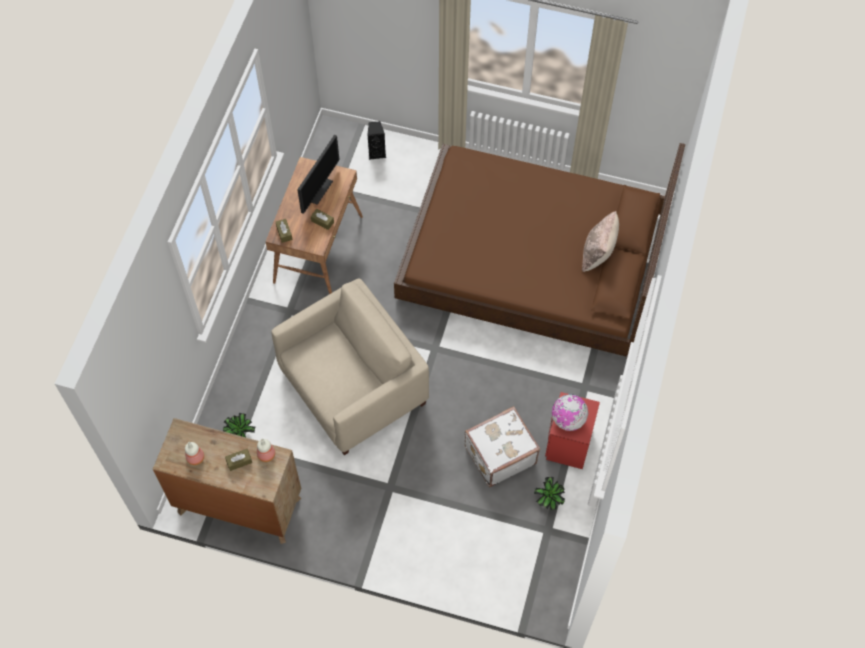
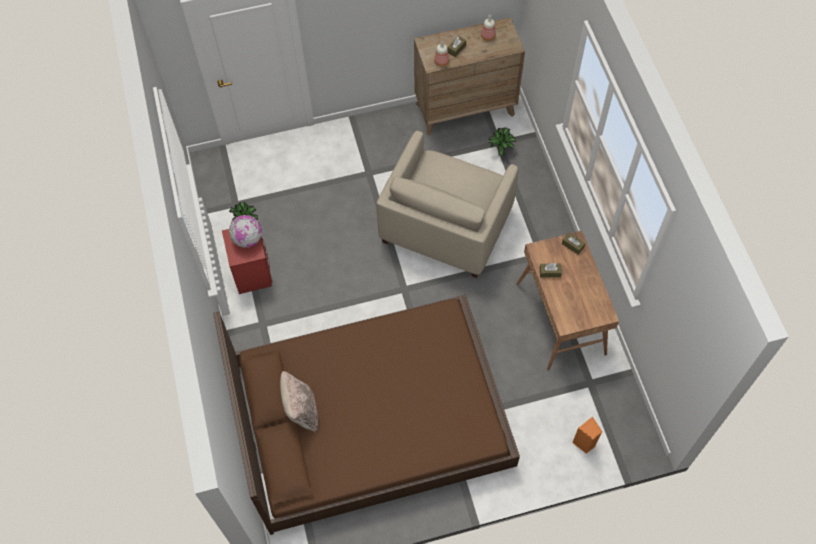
camera: 150 degrees right, 0 degrees up
monitor [297,135,340,214] -> none
black speaker [367,121,386,160] -> orange speaker [572,417,602,454]
white suitcase [465,406,540,487] -> none

